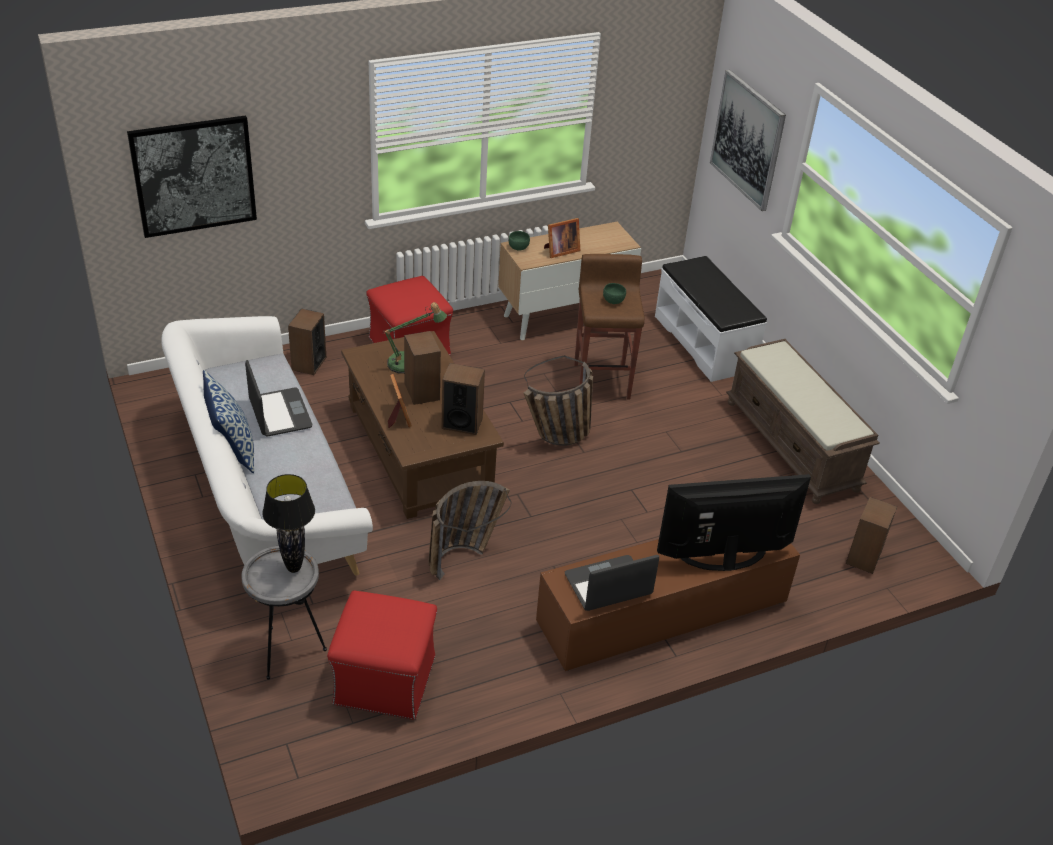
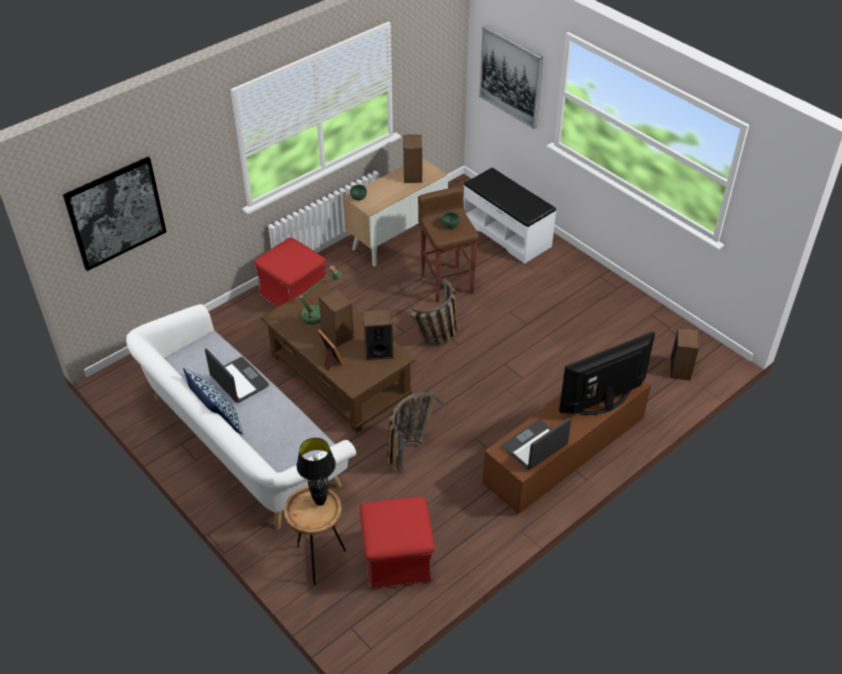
camera: 15 degrees left, 5 degrees up
grey side table [241,546,327,680] -> brown side table [284,486,346,585]
speaker [288,308,326,375] -> speaker moved to [403,135,422,183]
picture frame [544,218,580,258] -> none
brown bench [726,339,880,504] -> none

